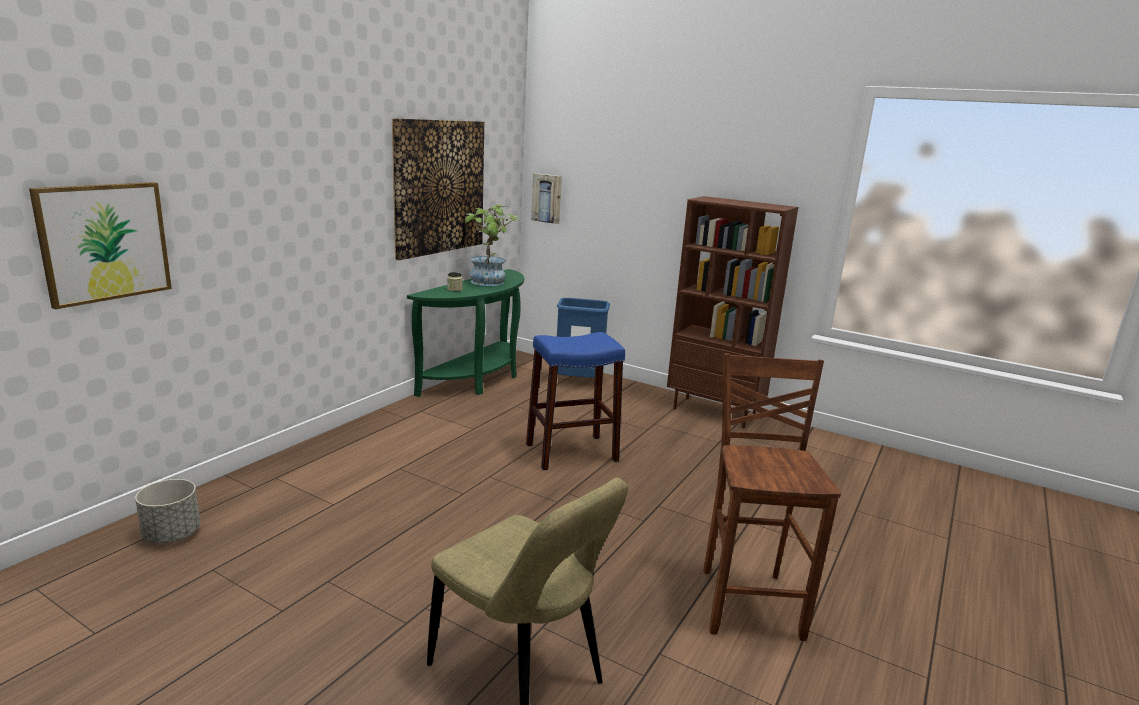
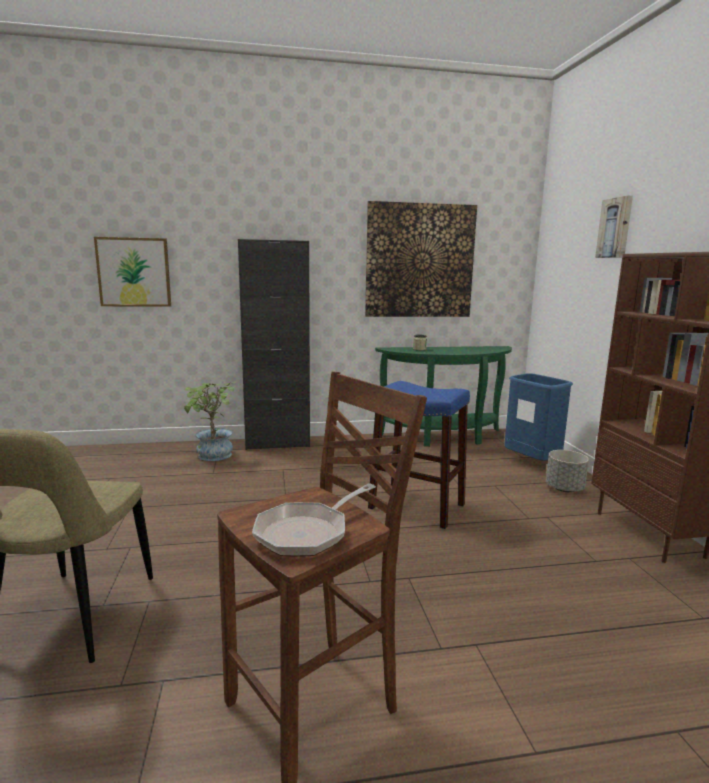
camera: 50 degrees right, 5 degrees down
grey planter [135,479,200,543] -> grey planter moved to [546,450,589,492]
potted plant [465,204,522,286] -> potted plant moved to [184,381,237,461]
picture [531,173,562,224] -> picture moved to [595,196,633,258]
none -> black cabinet [238,239,310,450]
none -> frying pan [252,483,376,556]

